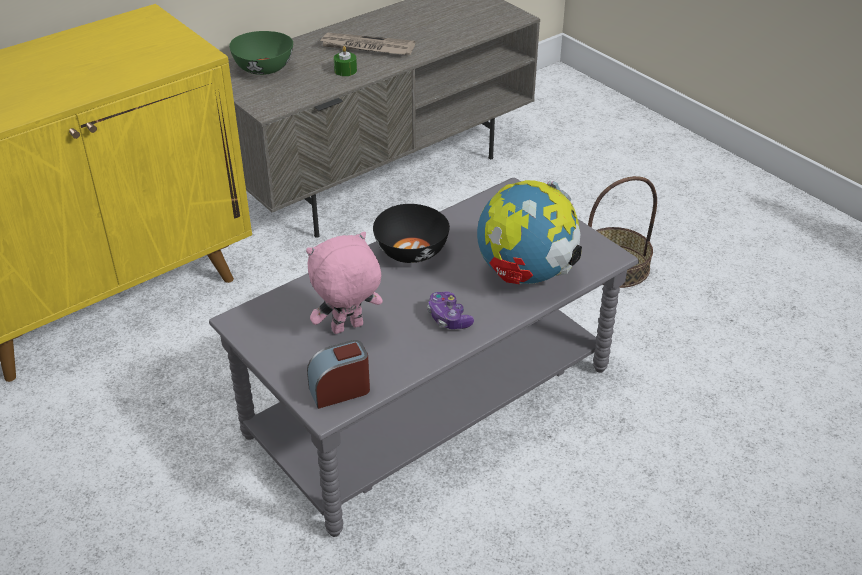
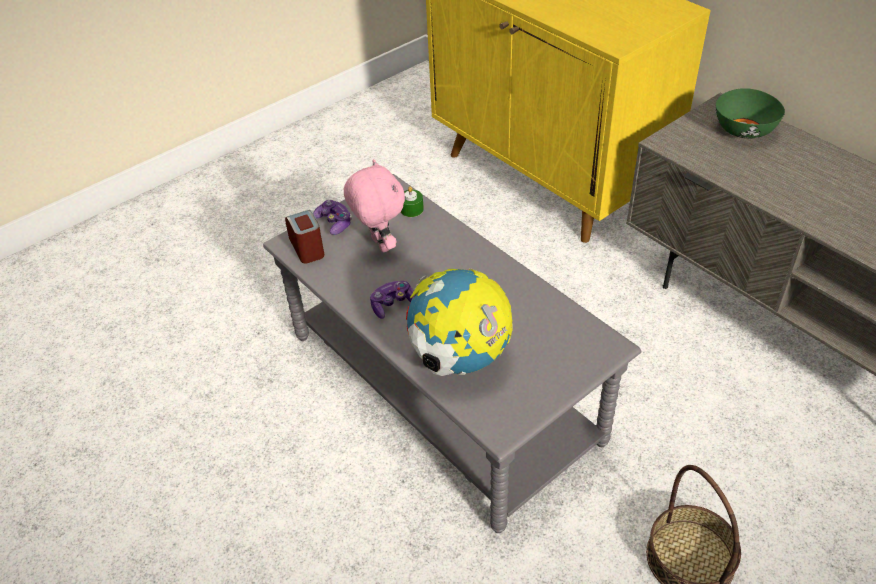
camera: 90 degrees right, 5 degrees up
newspaper [319,33,415,55] -> none
green candle [334,46,357,76] -> green candle moved to [401,187,424,217]
black bowl [373,204,450,263] -> none
none -> game controller [313,200,352,235]

